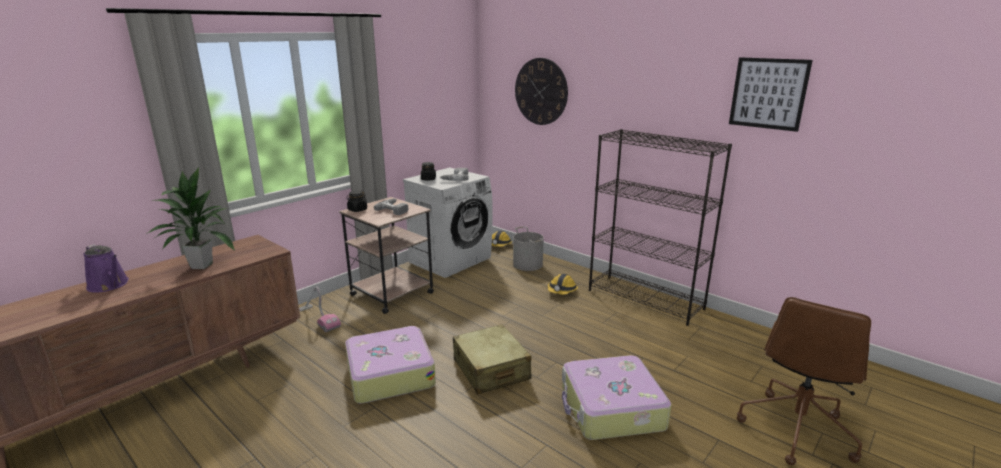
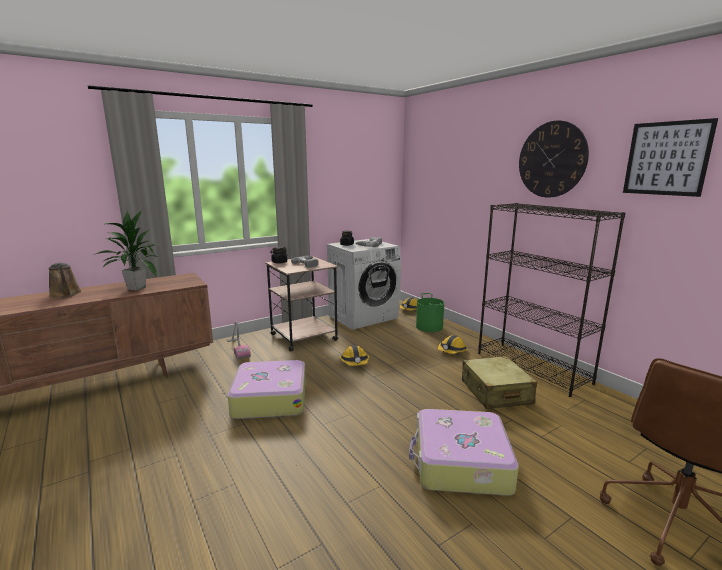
camera: 15 degrees right, 5 degrees down
purple watering can [84,244,129,293] -> brown watering can [48,263,82,298]
beige suitcase [453,324,531,394] -> beige suitcase moved to [462,356,537,409]
grey bucket [513,226,544,271] -> green bucket [416,293,444,332]
wall clock [515,58,568,125] -> wall clock moved to [519,120,589,198]
none -> hard hat [340,345,369,366]

